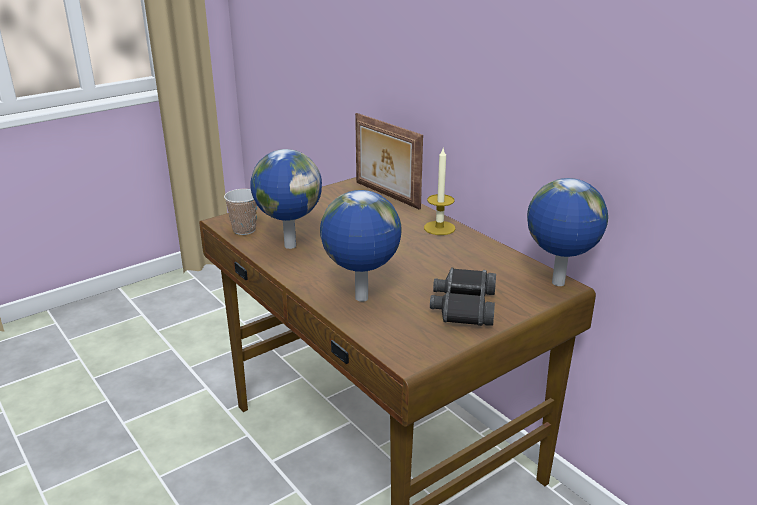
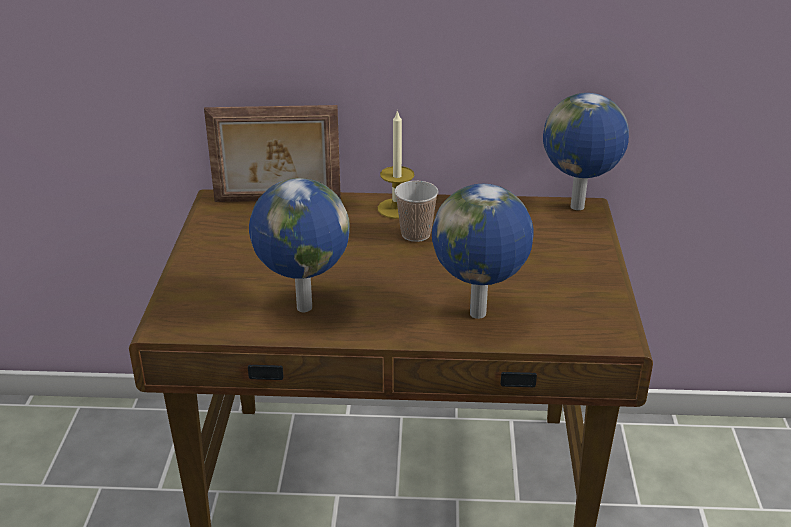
camera: 50 degrees left, 5 degrees up
cup [224,189,257,235] -> cup moved to [395,181,439,242]
black binoculars [430,267,496,326] -> none

